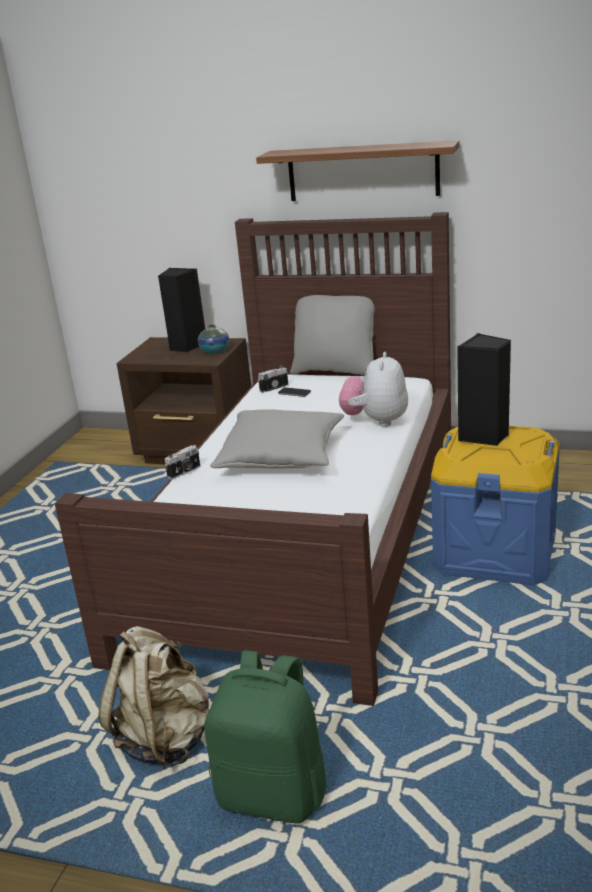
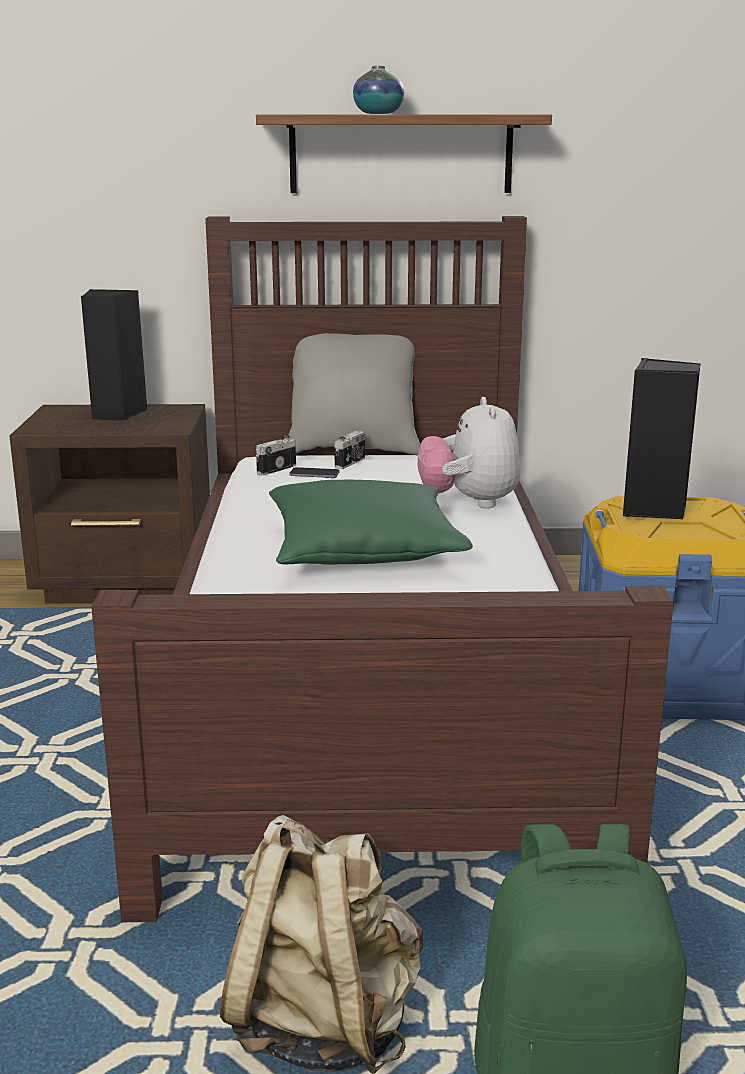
camera: 20 degrees left, 5 degrees down
camera [164,445,200,480] -> camera moved to [334,431,365,469]
vase [198,324,229,354] -> vase moved to [353,66,404,114]
grey pillow [210,409,344,469] -> green pillow [269,480,473,565]

